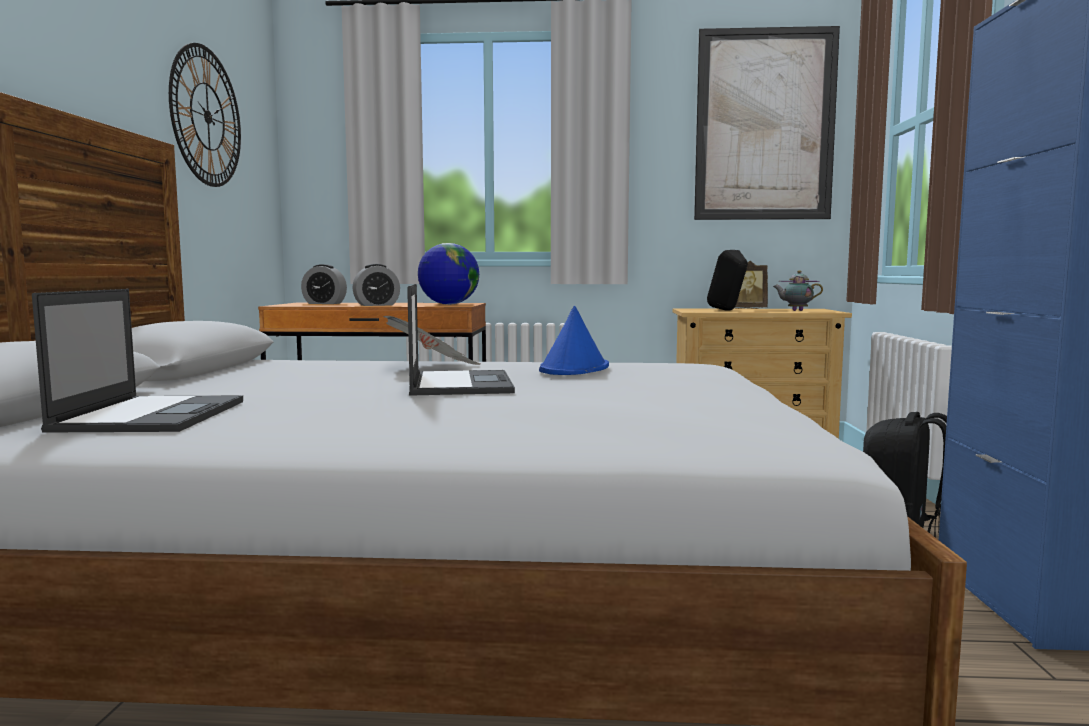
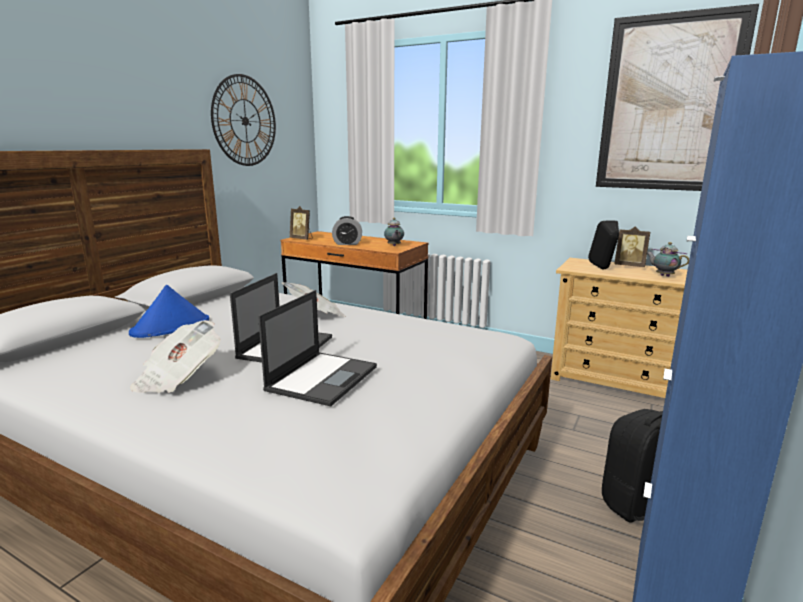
camera: 25 degrees right, 10 degrees up
laptop [32,289,243,433] -> laptop moved to [258,290,377,406]
alarm clock [301,264,347,304] -> none
globe [418,243,479,305] -> teapot [384,218,404,246]
blue hat [539,306,609,375] -> blue hat moved to [129,285,209,338]
none -> newspaper [130,320,221,393]
none -> picture frame [290,206,313,240]

